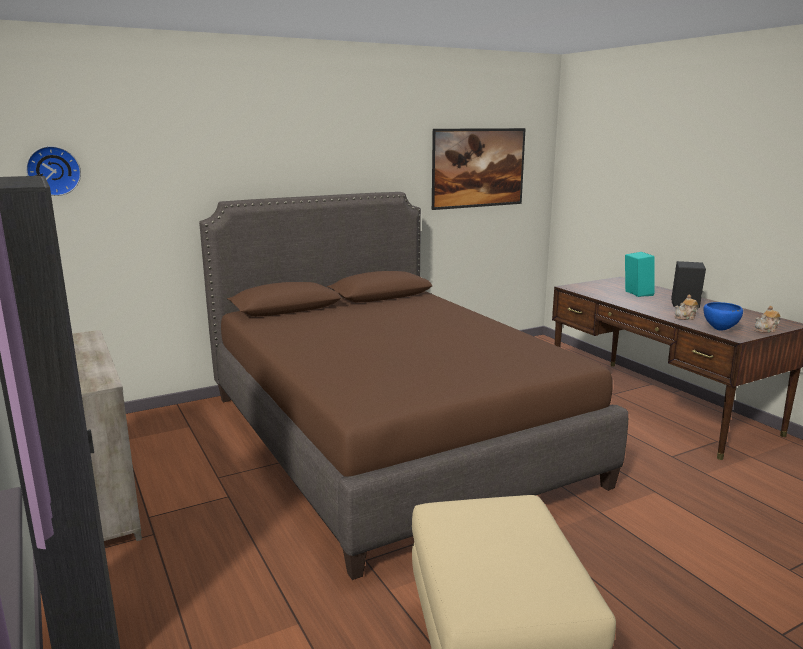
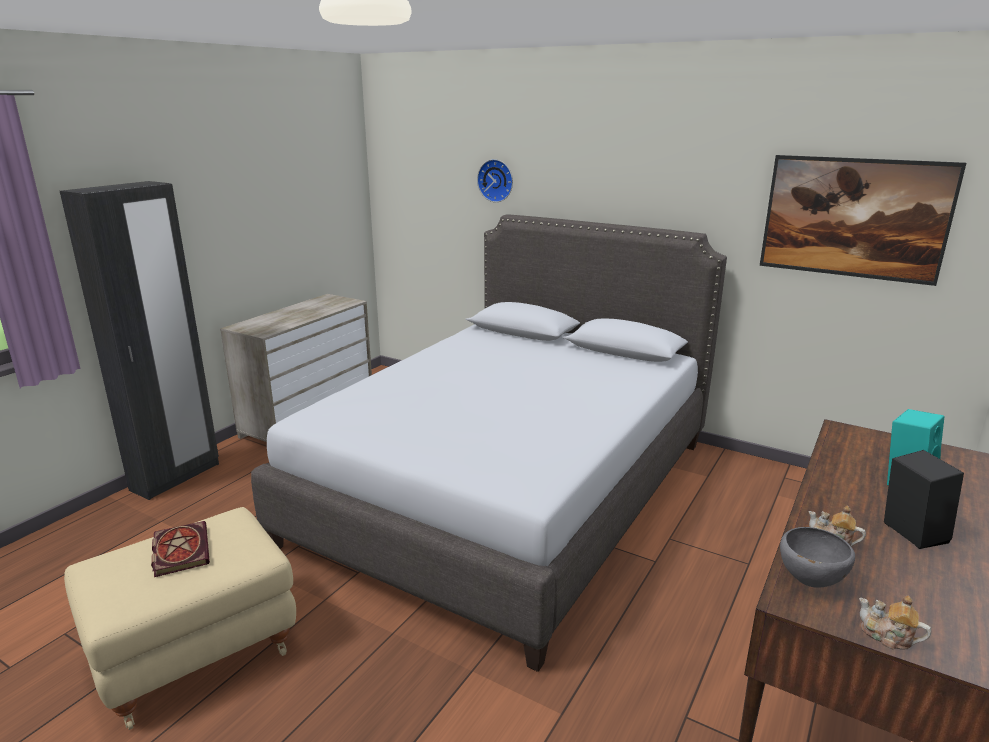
camera: 60 degrees right, 5 degrees up
wall clock [26,146,81,196] -> wall clock moved to [477,159,513,202]
brown bed [199,192,628,580] -> grey bed [251,214,727,672]
blue bowl [703,302,743,331] -> grey bowl [780,527,855,588]
none -> book [151,521,210,577]

